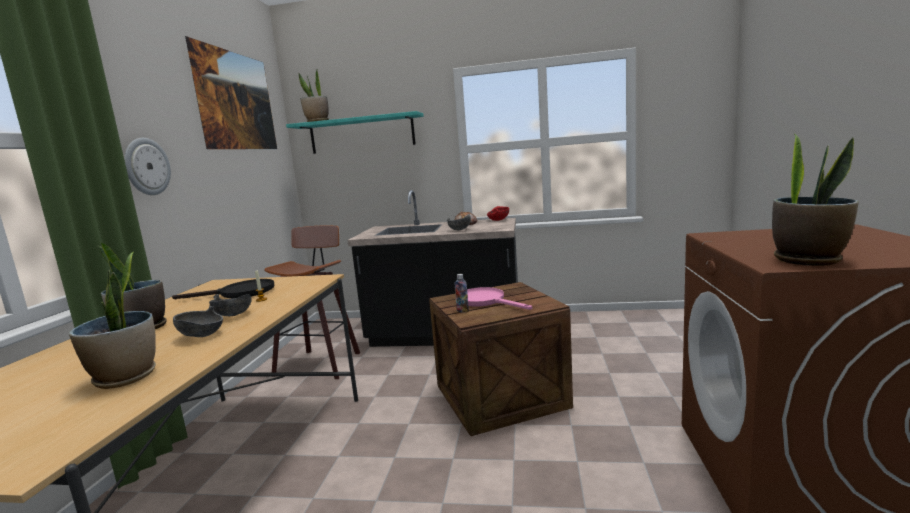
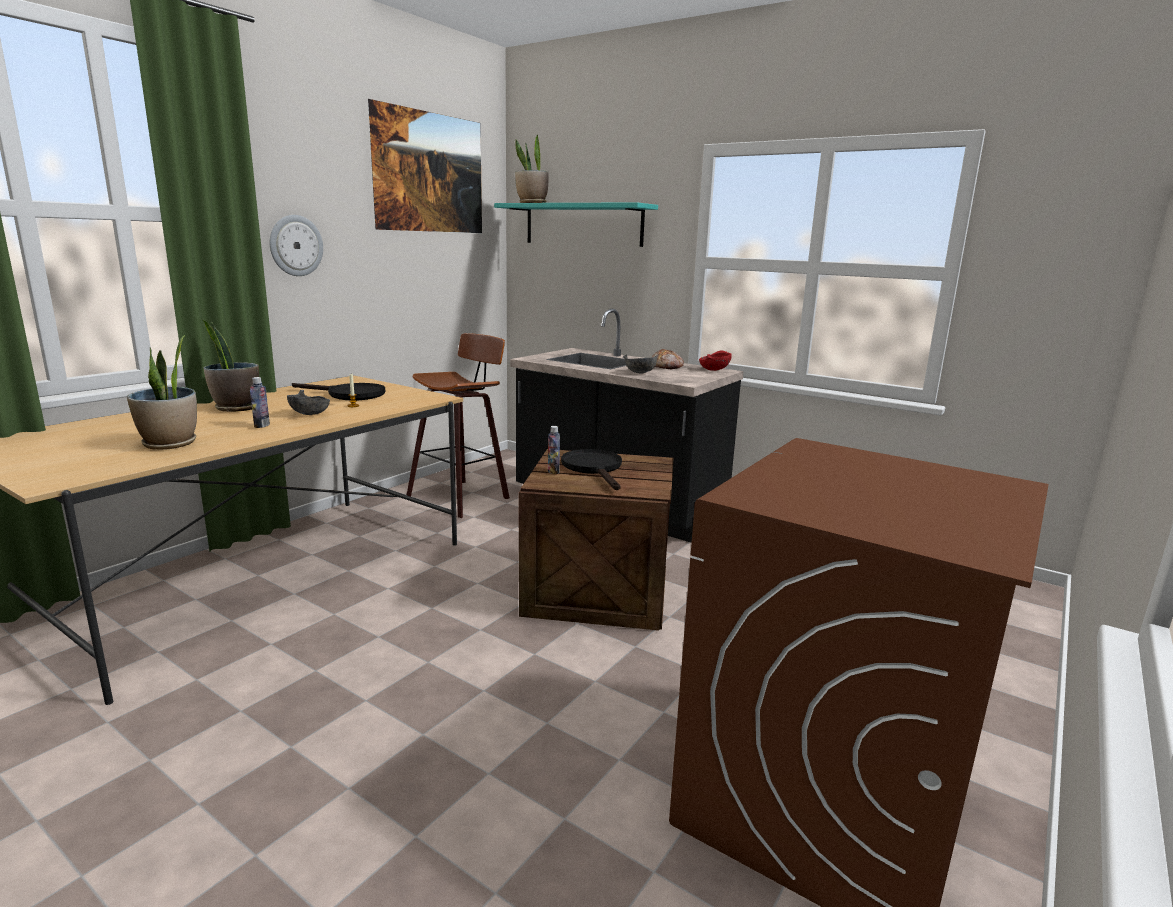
camera: 25 degrees right, 5 degrees up
grey bowl [173,306,223,337] -> bottle [250,377,270,428]
pink frying pan [467,287,532,310] -> black frying pan [561,449,622,490]
potted plant [772,133,859,266] -> none

